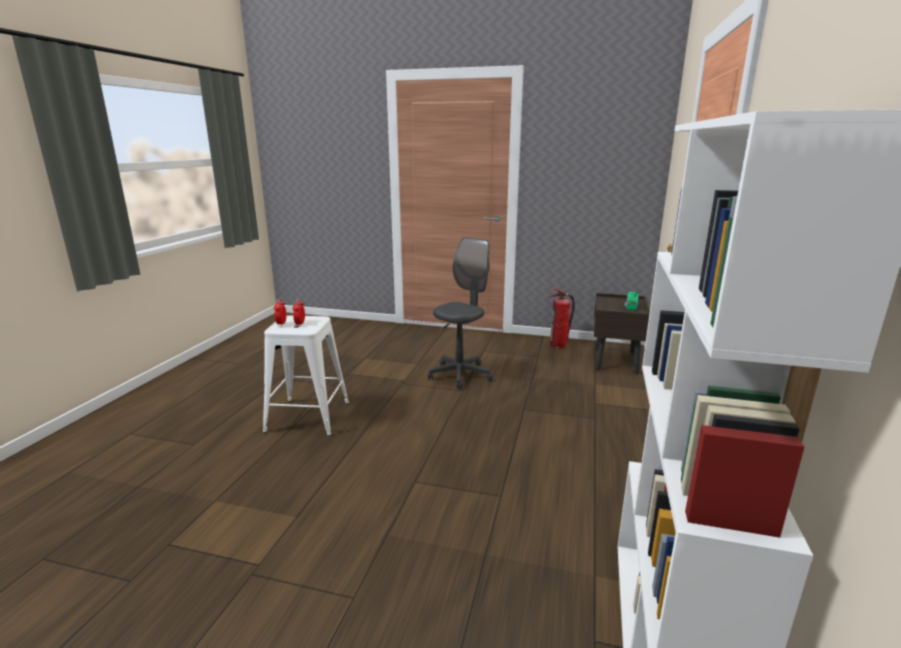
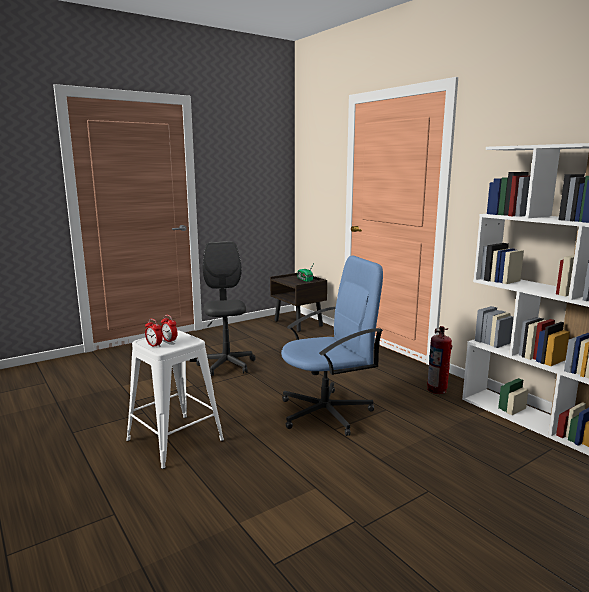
camera: 50 degrees left, 5 degrees down
fire extinguisher [549,288,575,349] -> fire extinguisher moved to [427,326,452,394]
none -> blue office chair [281,256,383,436]

